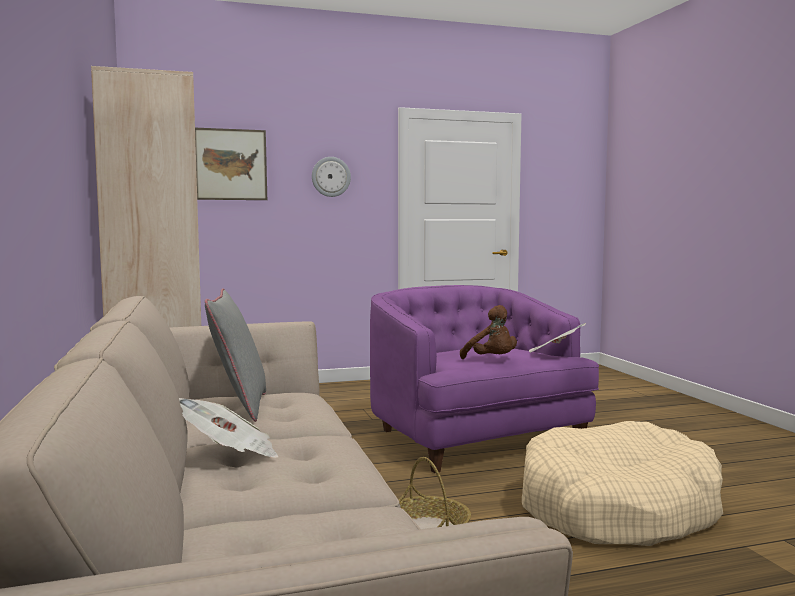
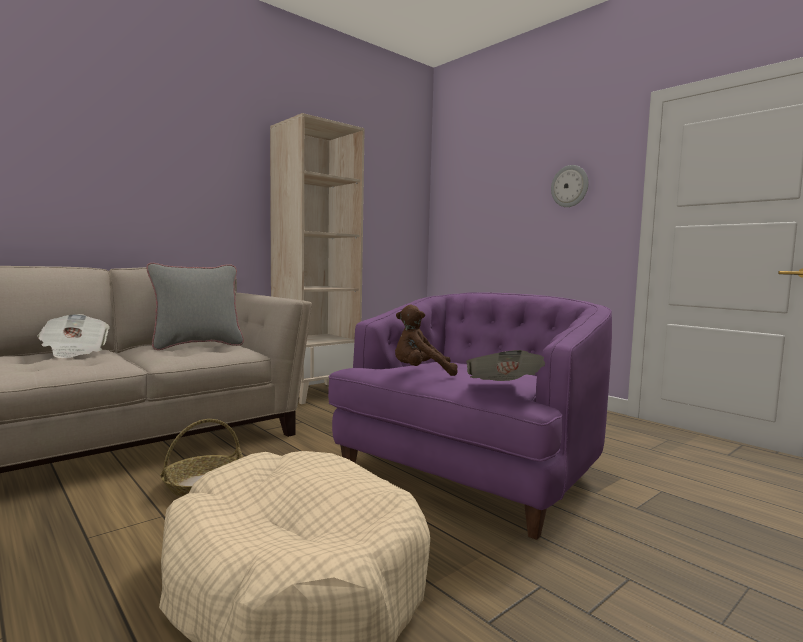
camera: 65 degrees right, 0 degrees up
picture [195,128,267,200] -> none
brown plush toy [460,305,517,359] -> brown plush toy turned 60 degrees clockwise [395,305,458,376]

